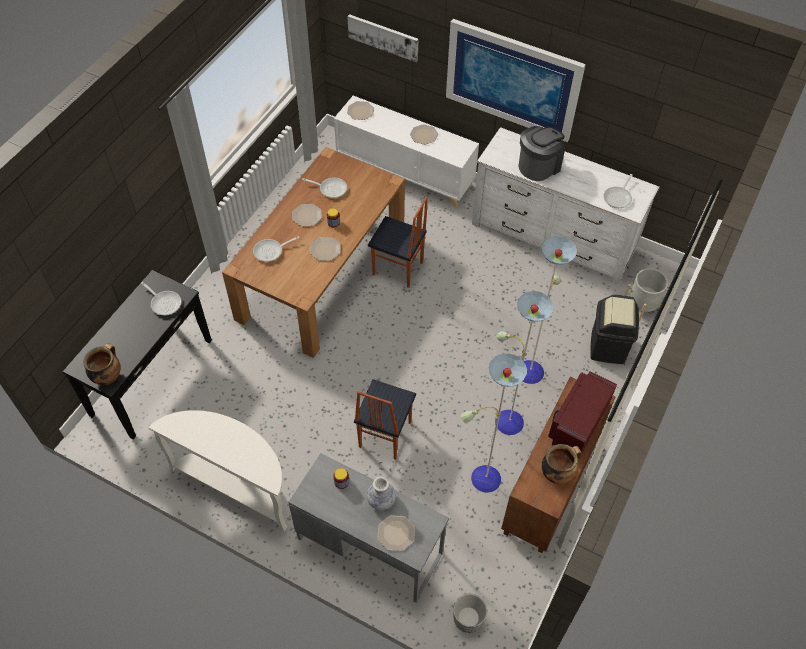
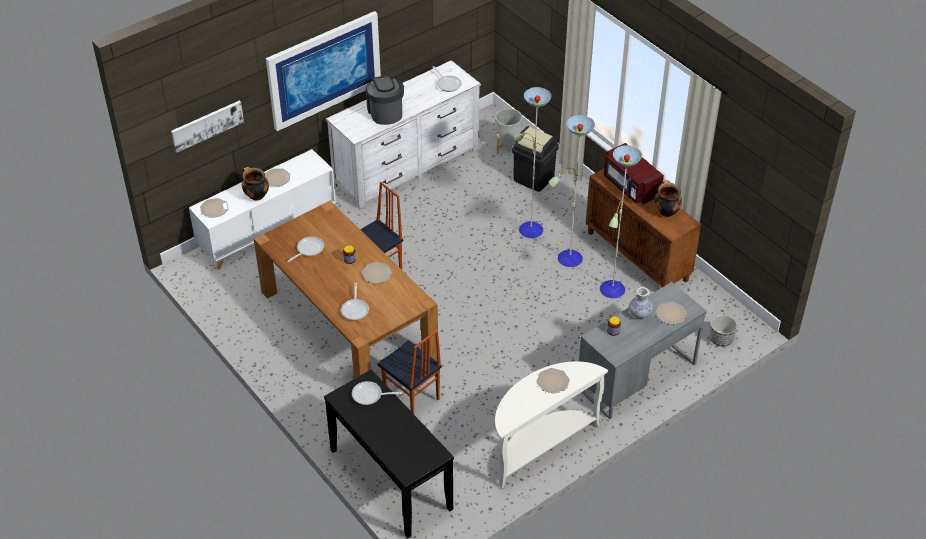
camera: 65 degrees left, 10 degrees down
cooking pot [83,343,121,385] -> cooking pot moved to [242,167,269,201]
frying pan [141,282,181,315] -> frying pan turned 150 degrees counterclockwise [352,381,402,405]
plate [292,204,322,227] -> plate moved to [537,368,570,394]
chair [354,379,416,460] -> chair moved to [377,330,442,414]

